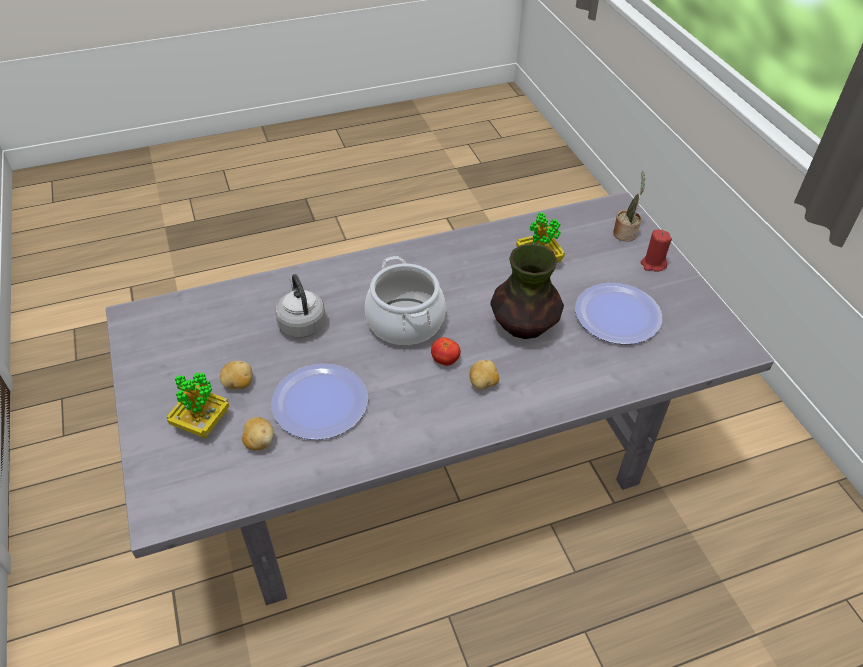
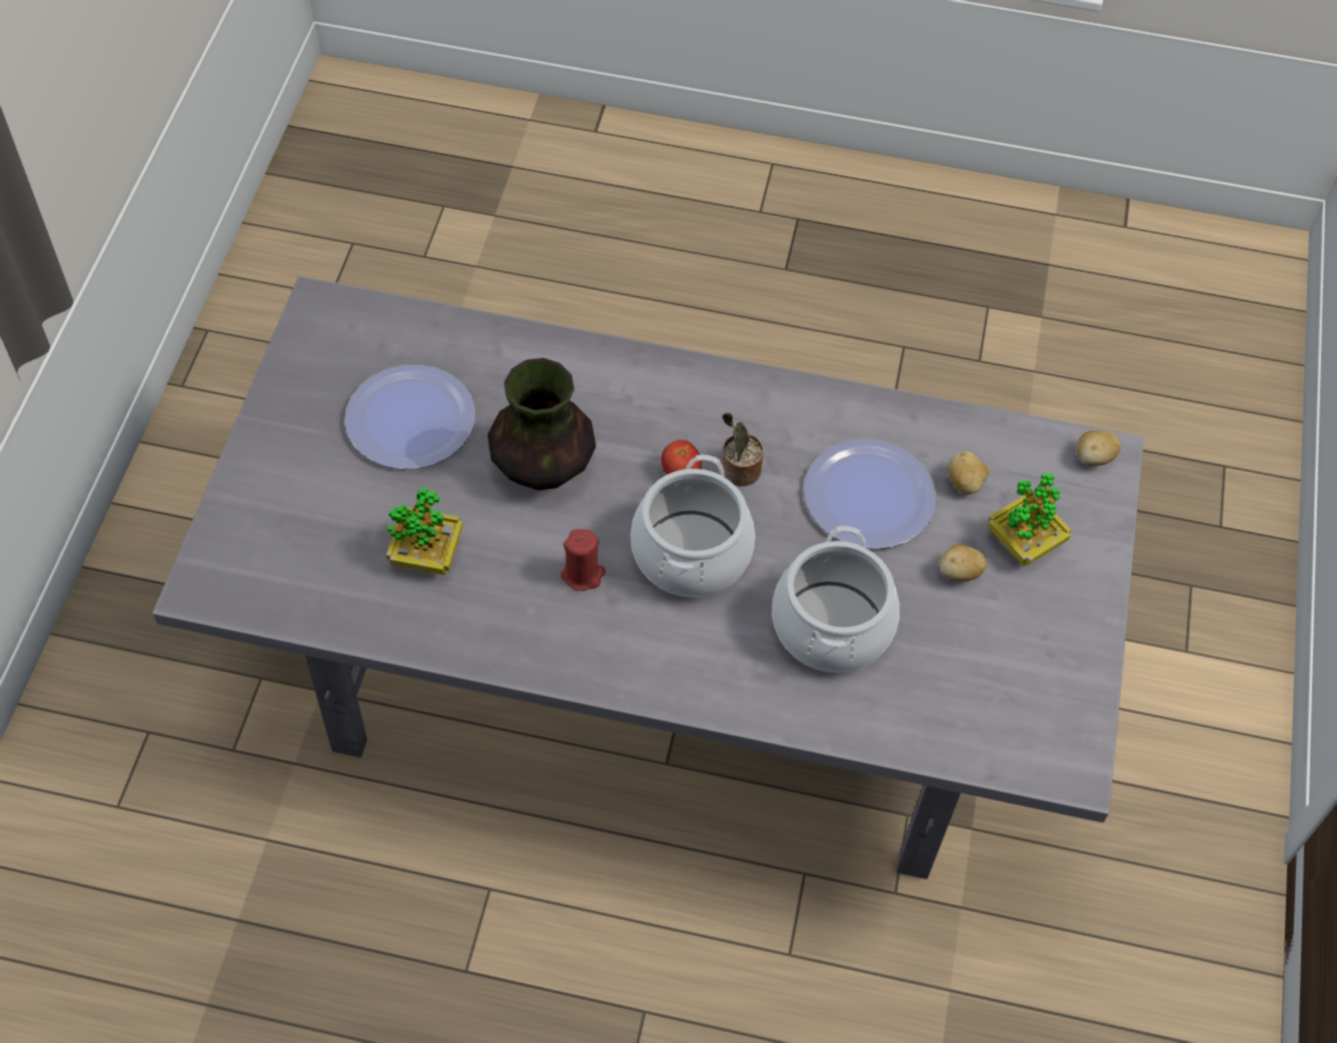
camera: 150 degrees left, 10 degrees up
grey kettle [275,274,326,338] -> cooking pot [772,526,900,673]
potato [469,360,499,390] -> potato moved to [1077,430,1121,466]
potted plant [613,171,646,242] -> potted plant moved to [722,412,764,486]
red candle [641,229,672,272] -> red candle moved to [561,529,606,591]

